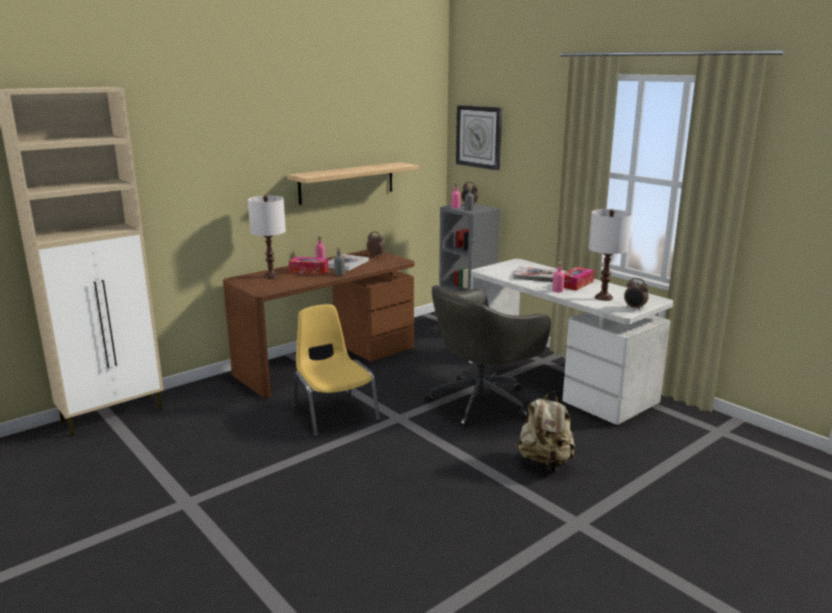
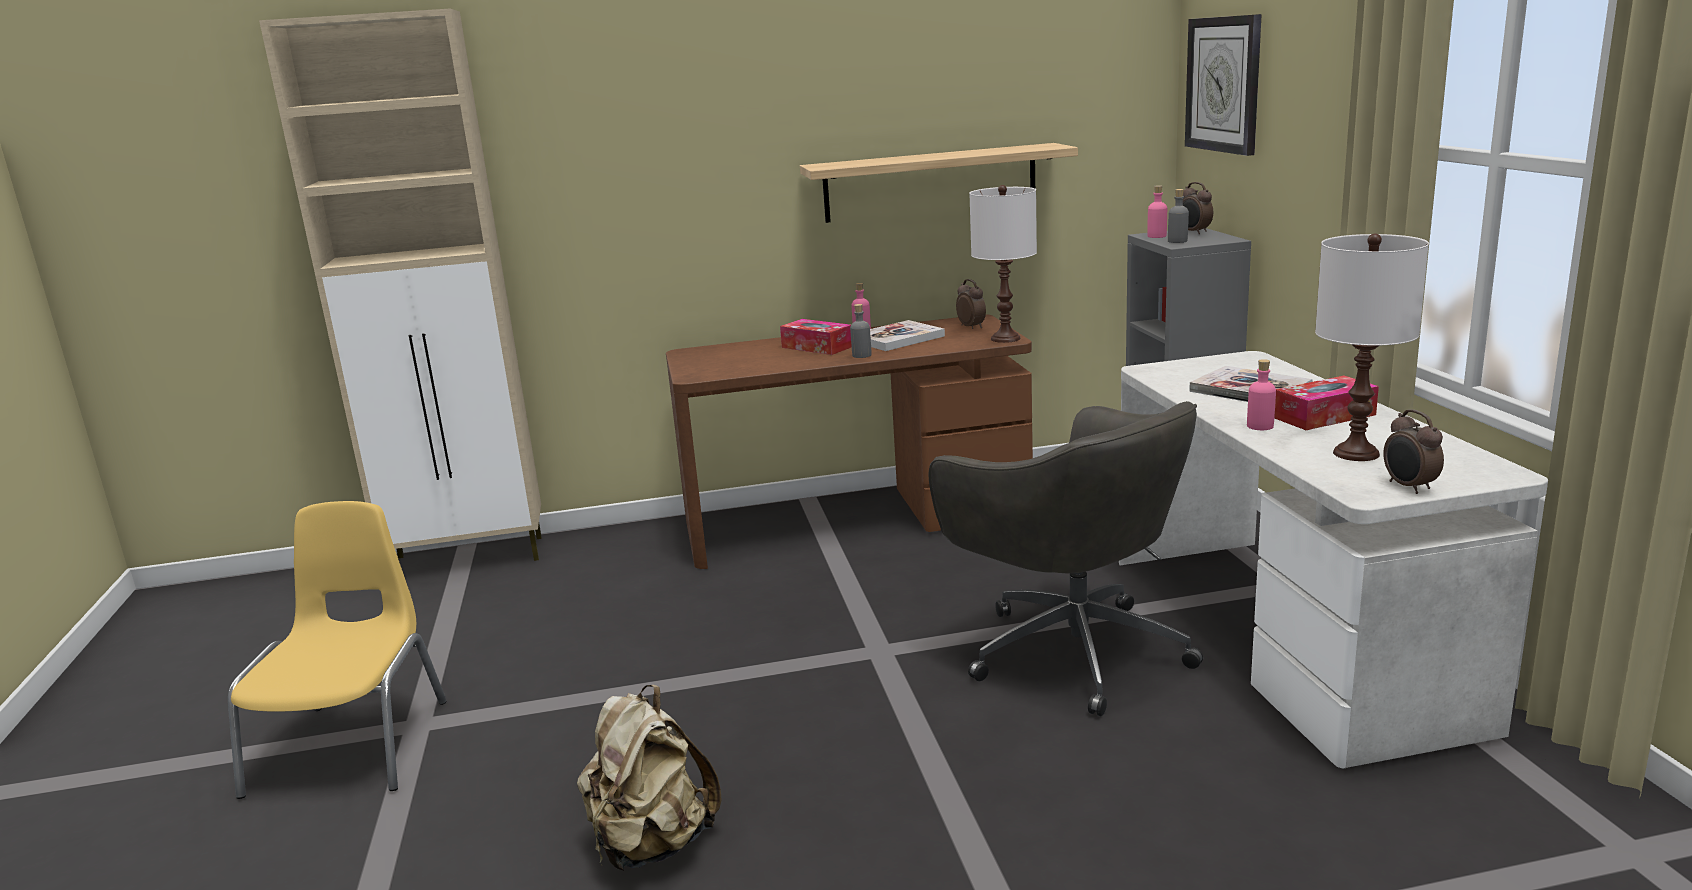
camera: 30 degrees right, 0 degrees up
white table lamp [248,196,286,279] -> white table lamp moved to [969,185,1037,343]
yellow chair [293,304,380,437] -> yellow chair moved to [228,501,447,799]
grey office chair [424,285,551,427] -> grey office chair turned 120 degrees counterclockwise [929,401,1203,716]
beige backpack [515,391,575,472] -> beige backpack moved to [577,685,722,871]

